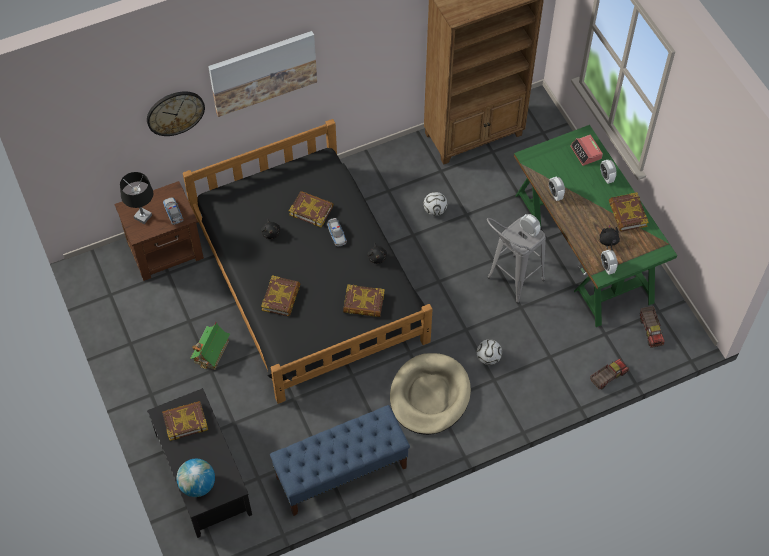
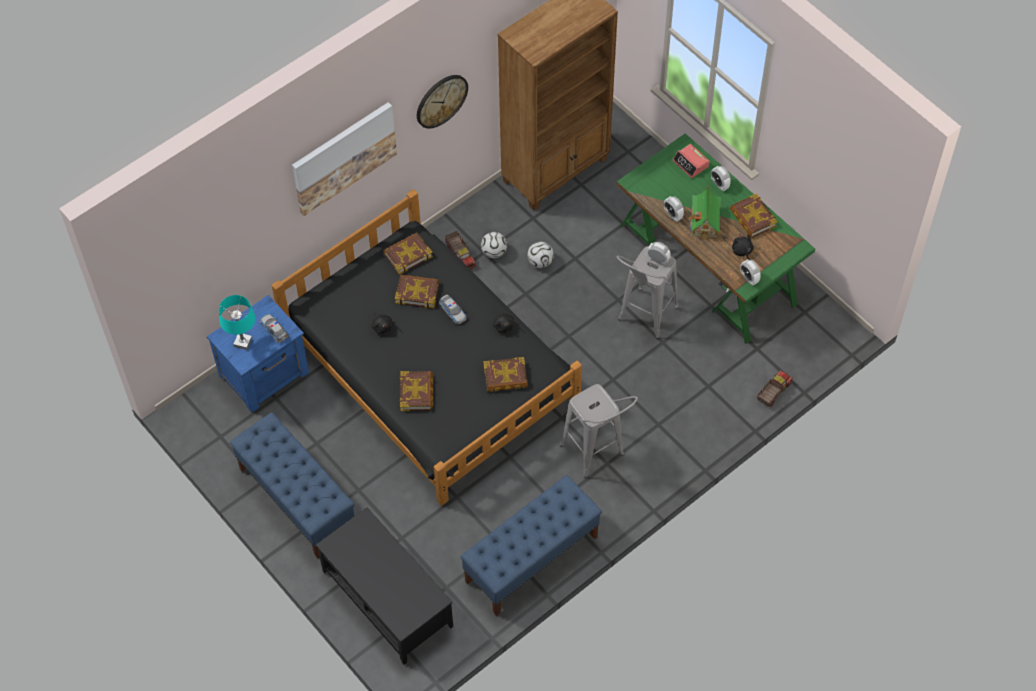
camera: 15 degrees left, 0 degrees up
brown nightstand [114,181,204,281] -> blue nightstand [207,295,309,413]
black table lamp [120,172,153,224] -> turquoise table lamp [219,295,255,350]
wall clock [147,91,205,136] -> wall clock moved to [417,75,468,129]
book [162,401,208,441] -> book moved to [383,233,433,275]
globe [177,459,215,497] -> none
toy house [190,322,230,370] -> toy house moved to [689,186,721,239]
beige dog bed [390,353,471,435] -> grey stool [560,384,638,478]
football [477,339,502,365] -> football moved to [481,232,507,258]
toy truck [640,306,665,348] -> toy truck moved to [445,230,476,270]
none -> blue bench [230,413,355,559]

